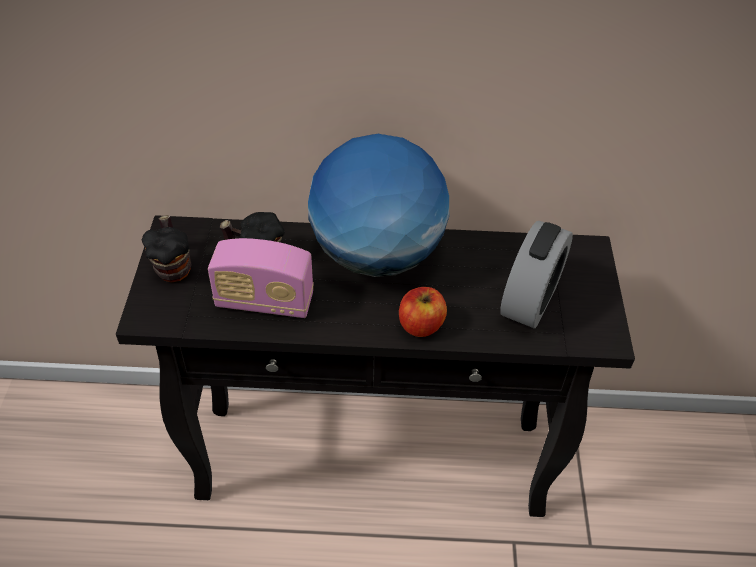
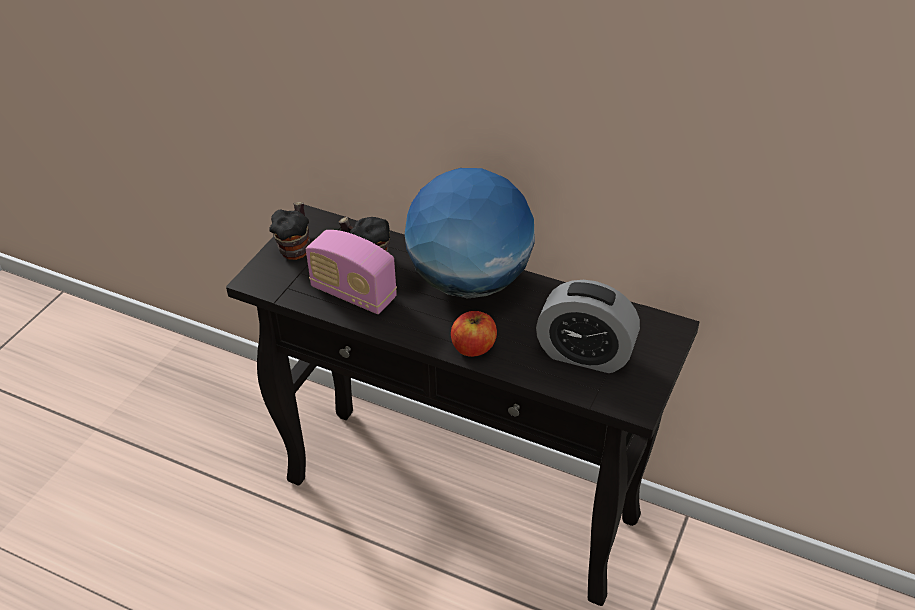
camera: 25 degrees right, 5 degrees down
alarm clock [500,221,573,329] -> alarm clock turned 60 degrees clockwise [536,280,640,373]

